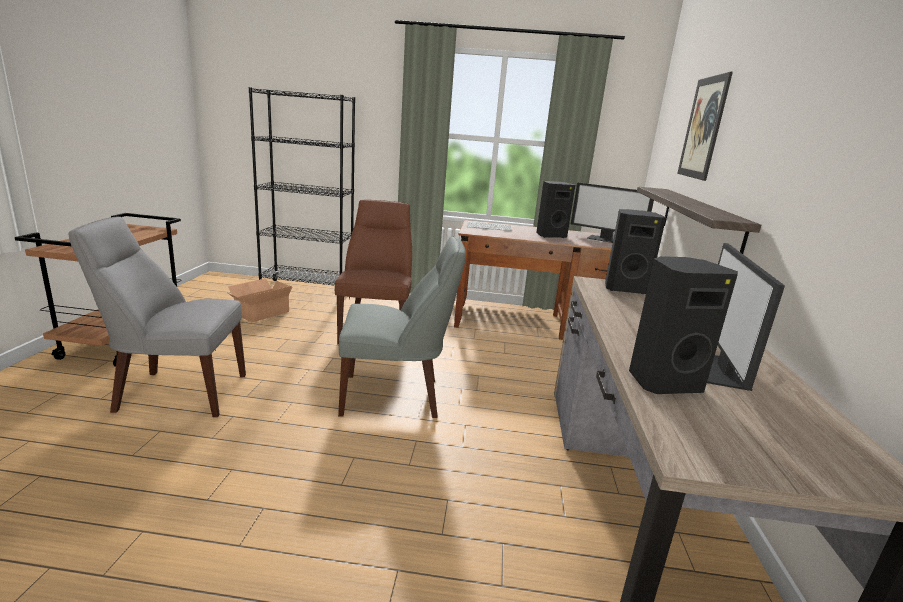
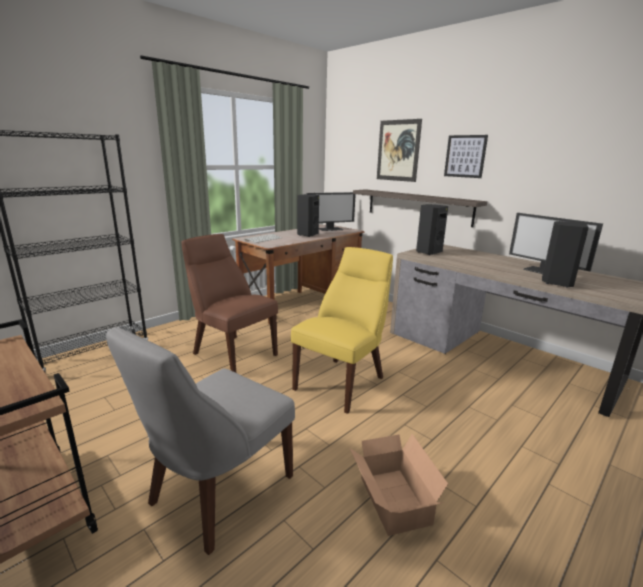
camera: 50 degrees left, 0 degrees up
cardboard box [228,278,292,322] -> cardboard box moved to [350,434,448,536]
grey chair [338,236,466,418] -> yellow chair [291,247,393,414]
none -> picture [444,135,488,178]

